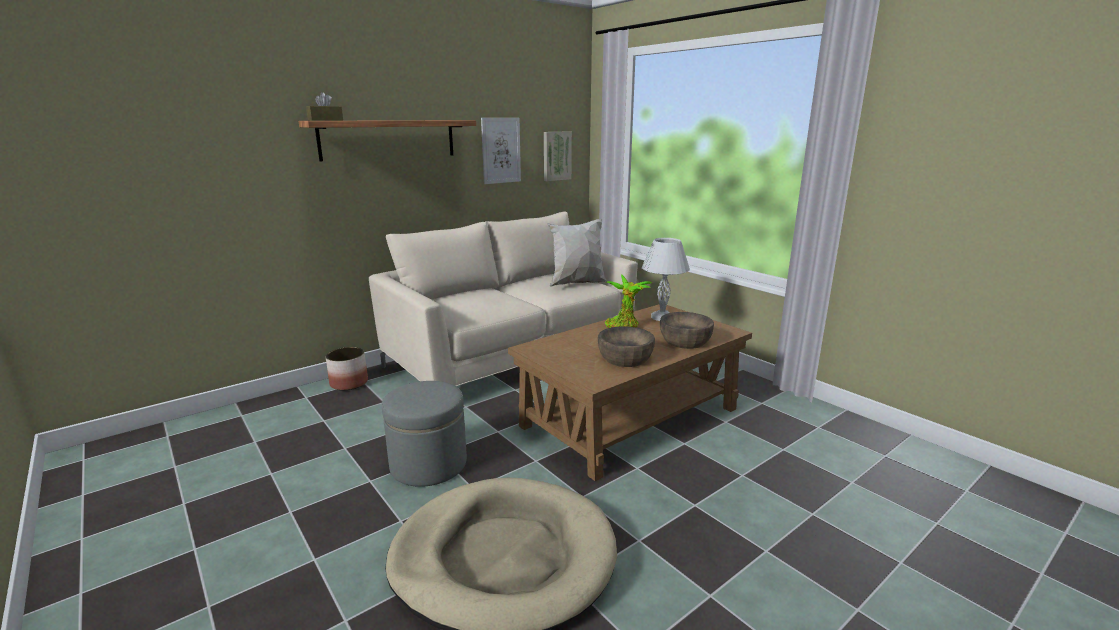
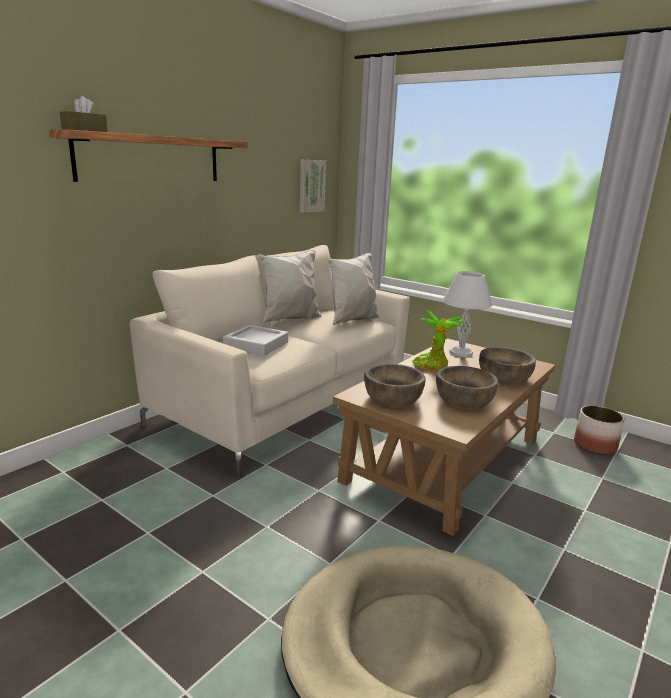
camera: 15 degrees left, 0 degrees up
planter [326,347,368,390] -> planter moved to [574,405,625,455]
grey ottoman [382,381,467,487] -> none
picture [481,118,521,184] -> none
none -> grey tray [223,325,288,356]
none -> white pillow [259,250,322,323]
none -> brown bowl [364,364,426,408]

